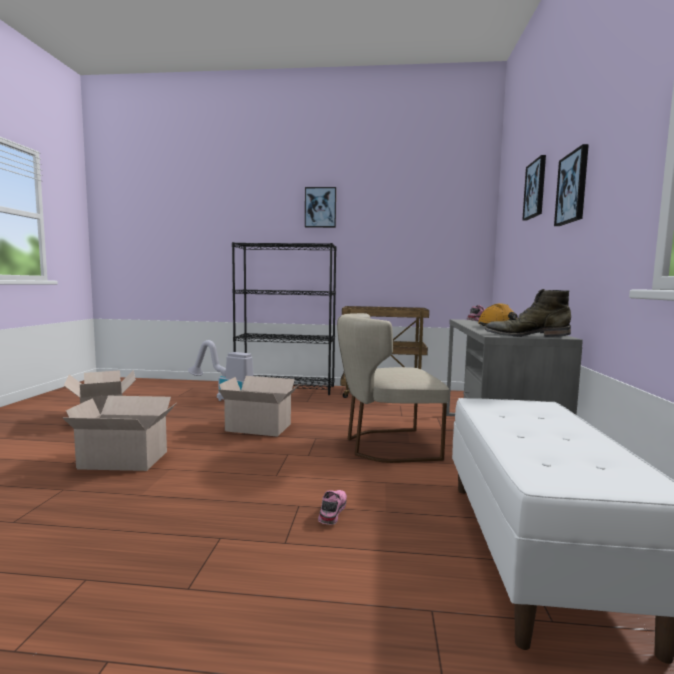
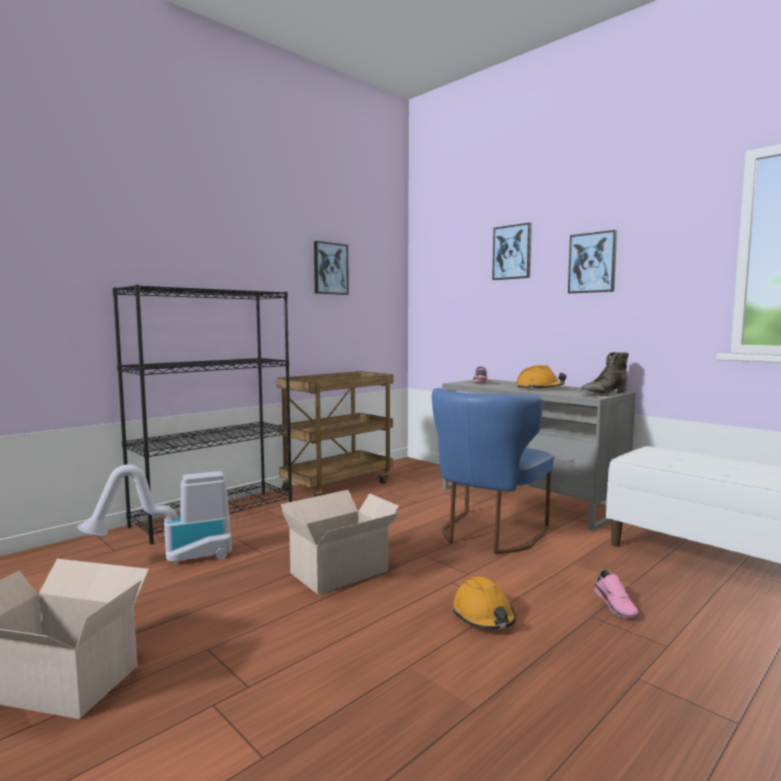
camera: 50 degrees left, 0 degrees up
cardboard box [62,396,176,471] -> none
picture [305,187,336,228] -> picture moved to [314,241,349,295]
pink shoe [318,490,347,525] -> pink shoe turned 150 degrees counterclockwise [594,570,639,618]
beige chair [337,313,449,463] -> blue chair [432,388,554,554]
none -> orange hard hat [453,577,516,629]

